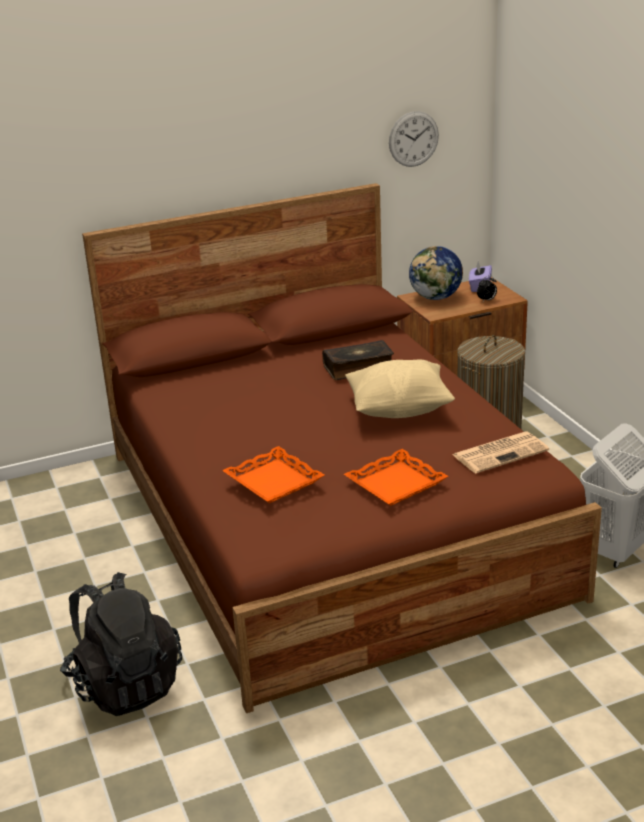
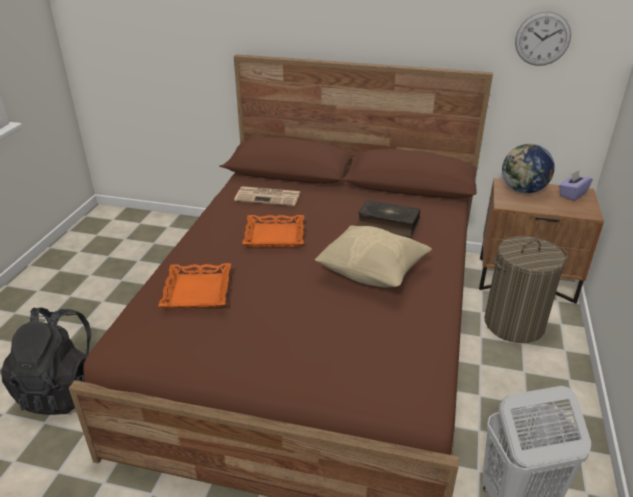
camera: 35 degrees right, 5 degrees up
orange tray [344,449,448,506] -> orange tray moved to [242,215,304,247]
newspaper [453,432,549,473] -> newspaper moved to [234,186,300,206]
alarm clock [477,275,497,301] -> none

